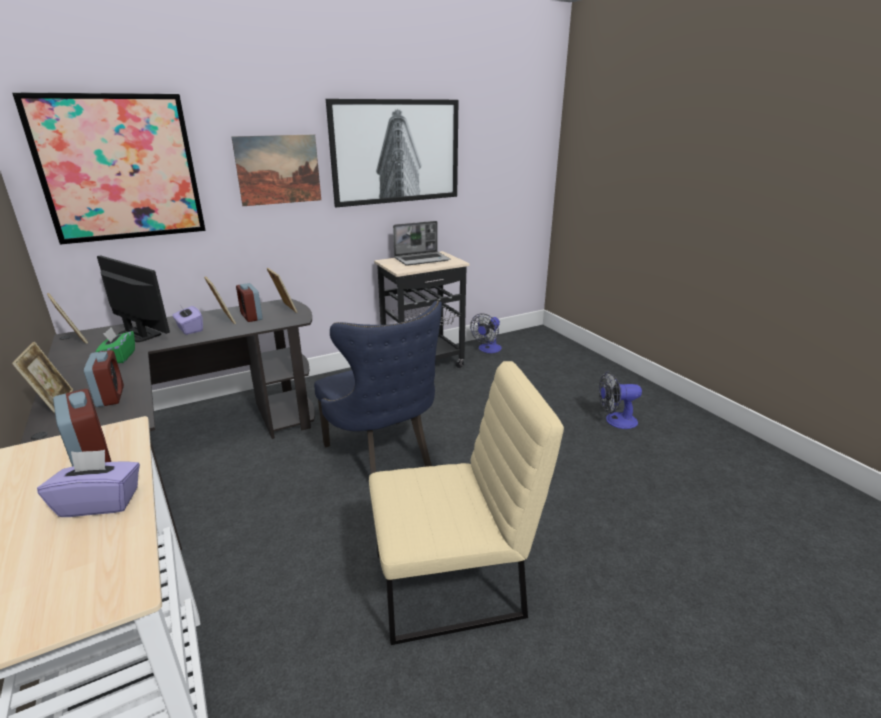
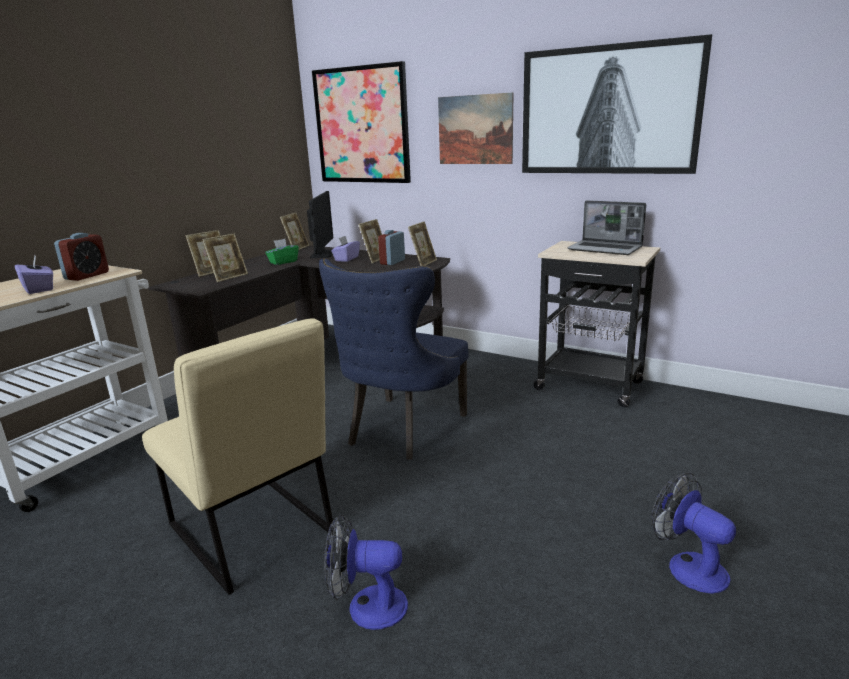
camera: 60 degrees right, 5 degrees down
alarm clock [84,350,124,407] -> picture frame [202,234,248,282]
fan [470,313,502,353] -> fan moved to [324,514,408,630]

